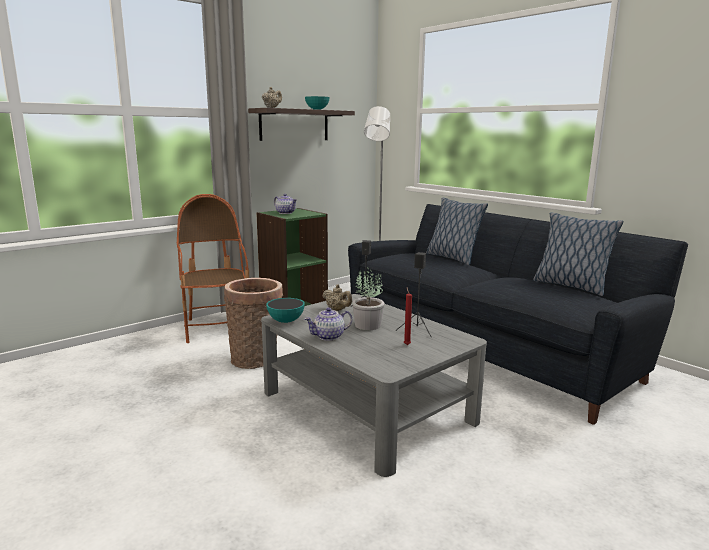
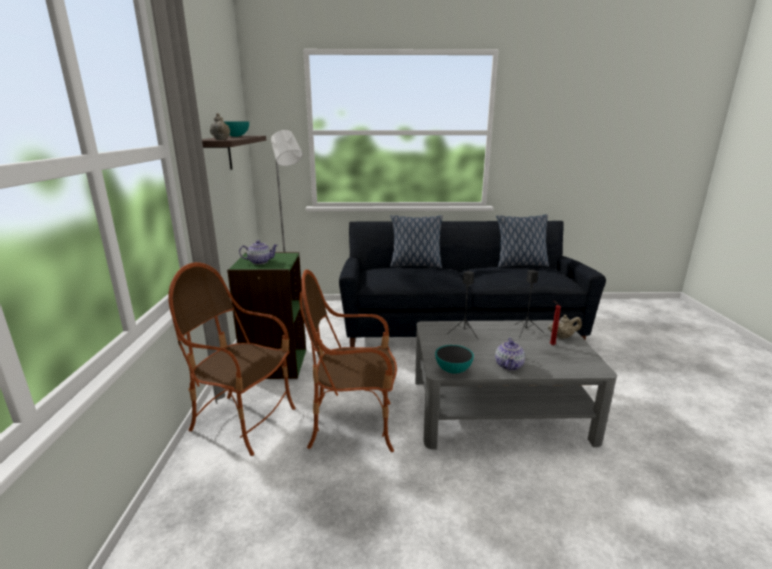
camera: 50 degrees left, 5 degrees up
basket [224,278,283,369] -> armchair [299,269,397,452]
beige teapot [322,284,352,311] -> beige teapot moved to [548,315,582,339]
potted plant [352,267,385,330] -> none

